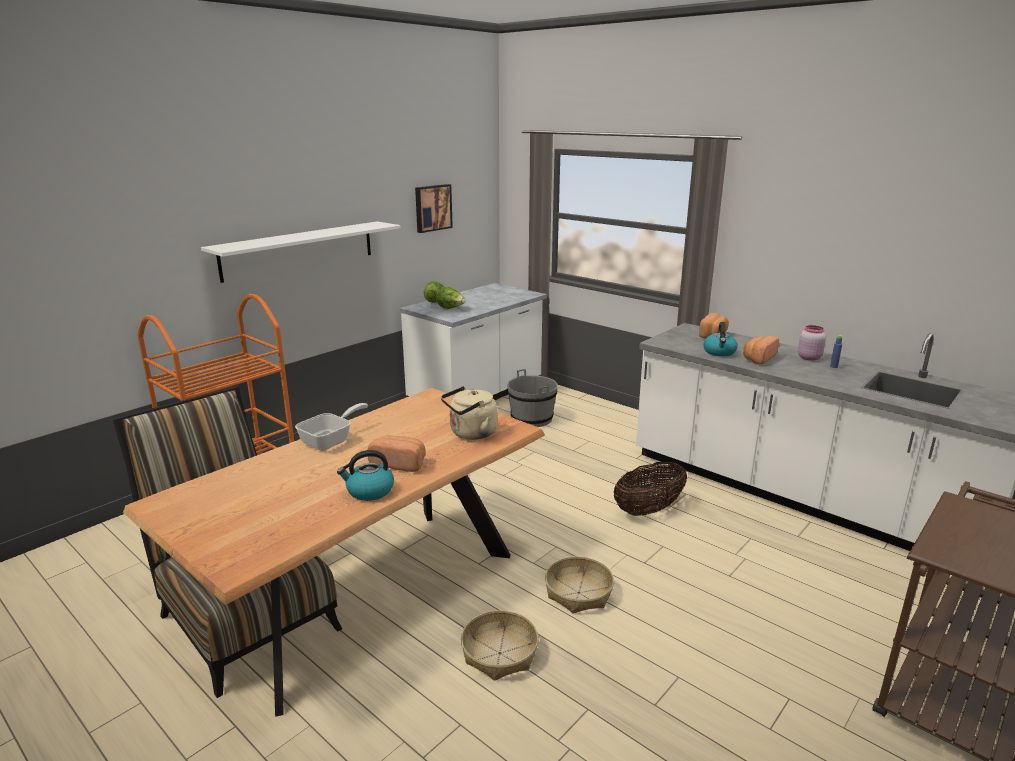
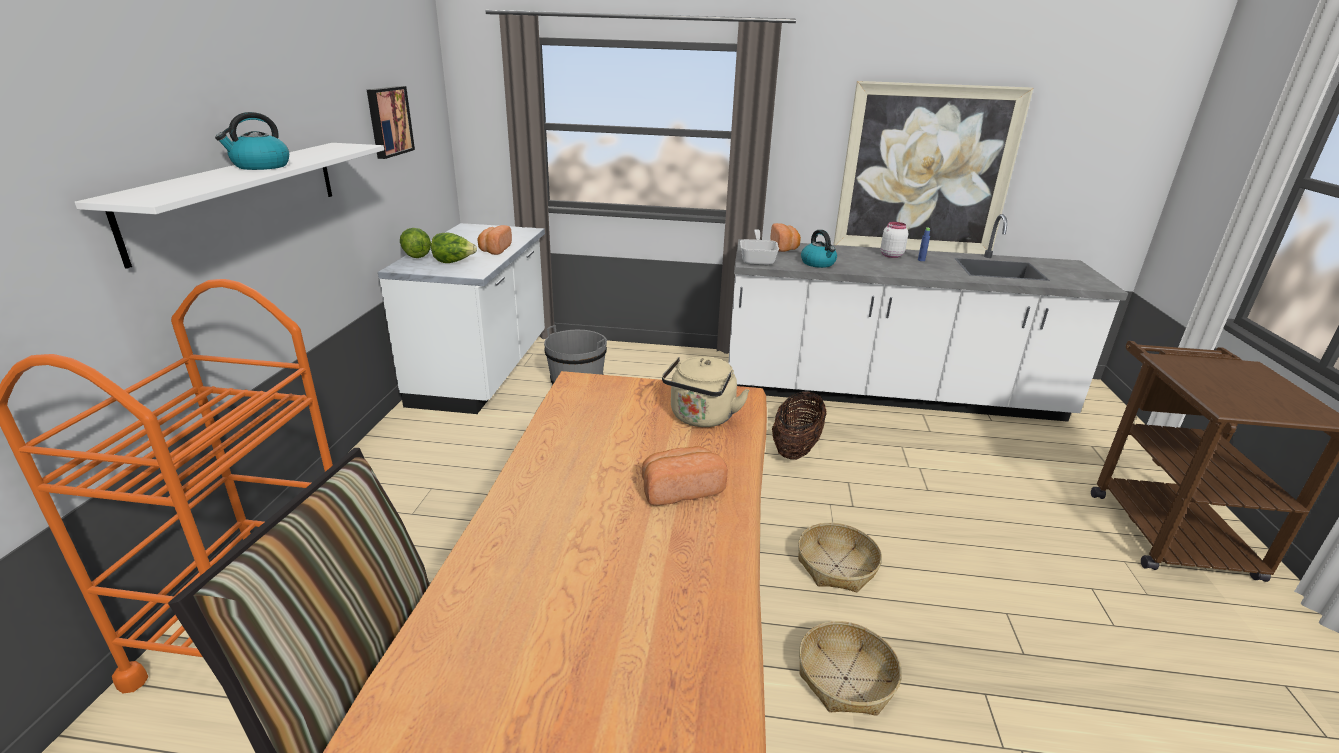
camera: 35 degrees left, 5 degrees up
frying pan [295,403,368,450] -> frying pan moved to [740,229,779,265]
kettle [337,450,394,501] -> kettle moved to [215,112,289,170]
bread [743,336,779,365] -> bread moved to [478,225,512,255]
pink jar [798,325,826,361] -> white jar [881,222,908,258]
none -> picture [834,81,1033,254]

